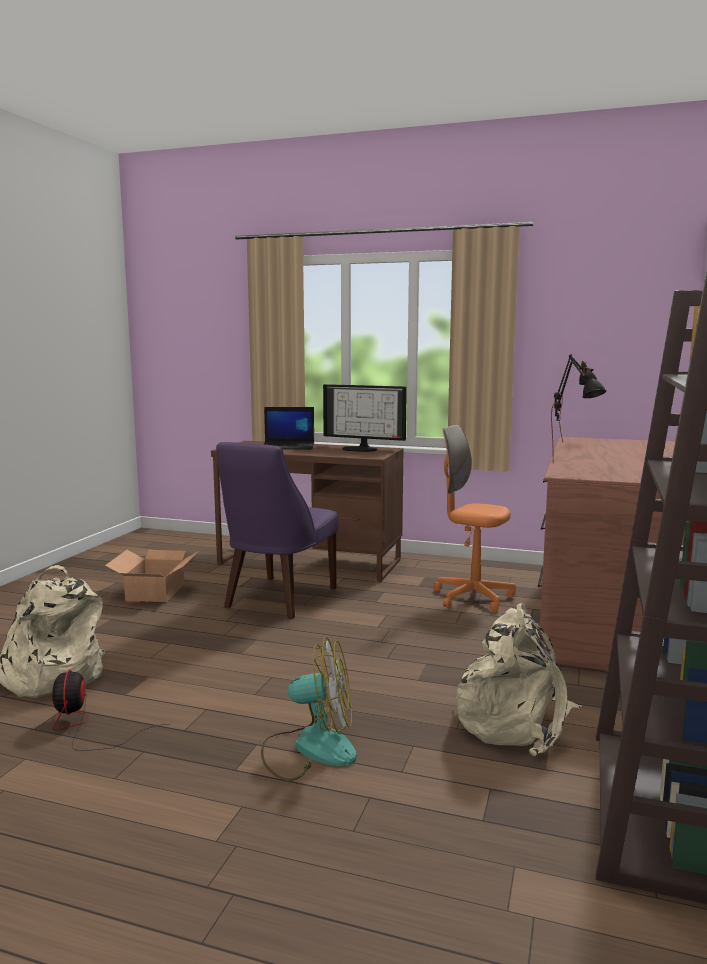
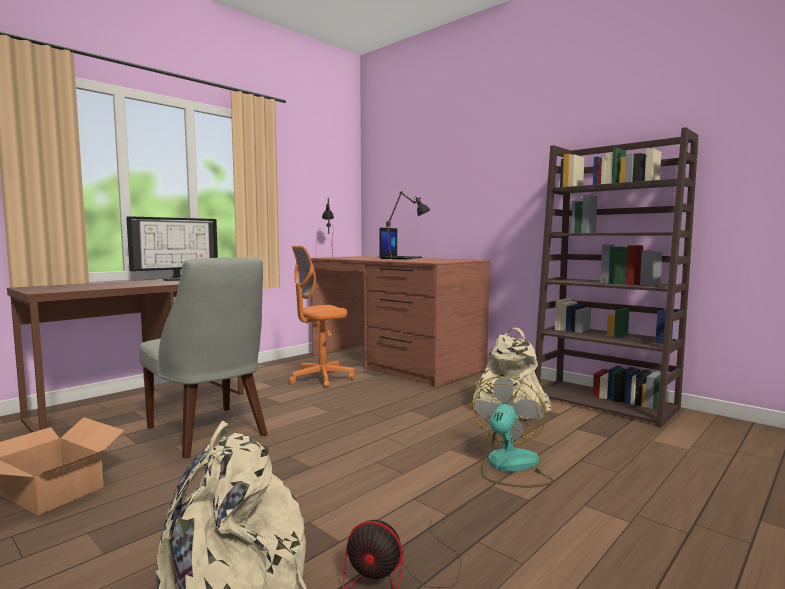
camera: 65 degrees left, 5 degrees down
purple chair [216,442,339,619] -> grey chair [139,257,268,459]
laptop [264,407,314,450] -> laptop moved to [379,228,422,259]

